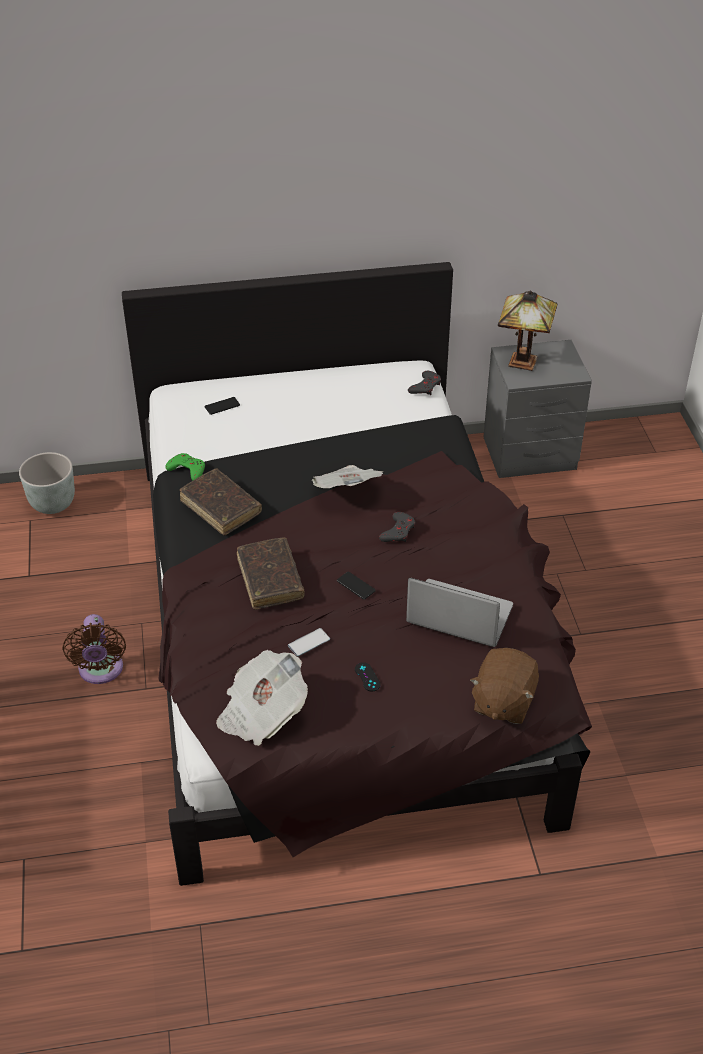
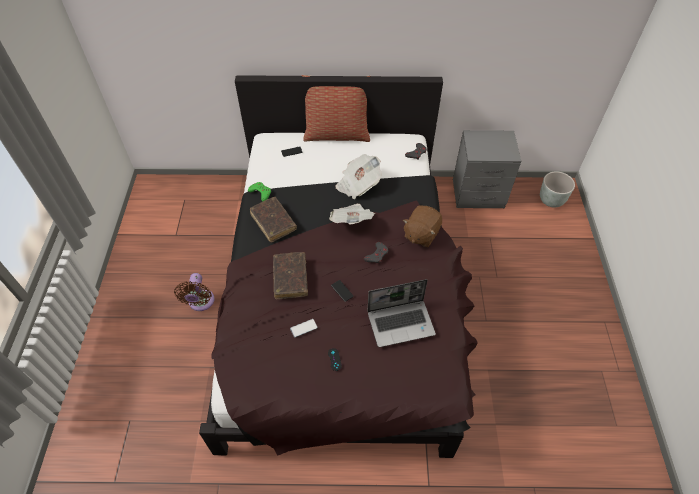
camera: 10 degrees right, 10 degrees up
grey planter [19,452,75,514] -> grey planter moved to [540,171,575,207]
newspaper [216,650,308,746] -> newspaper moved to [336,154,382,199]
laptop [406,578,513,647] -> laptop turned 135 degrees clockwise [367,279,436,347]
brown plush toy [470,648,539,724] -> brown plush toy moved to [403,205,442,247]
table lamp [498,291,558,371] -> none
none -> pillow [301,75,370,142]

